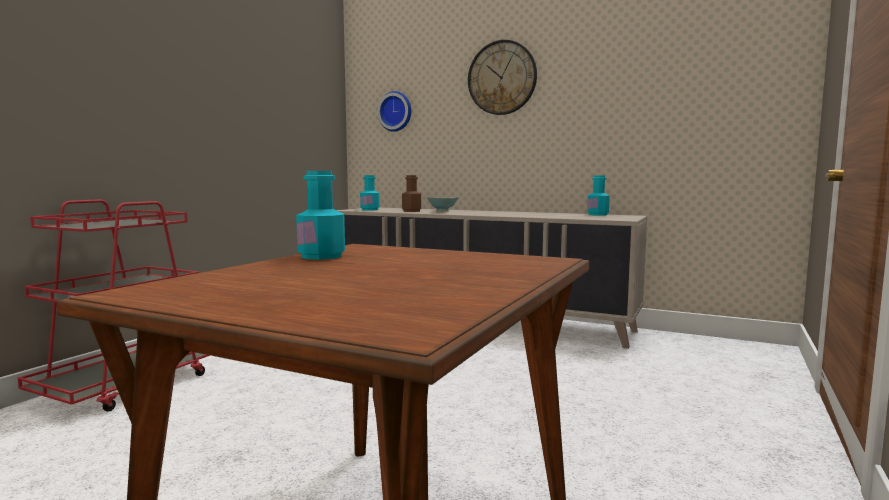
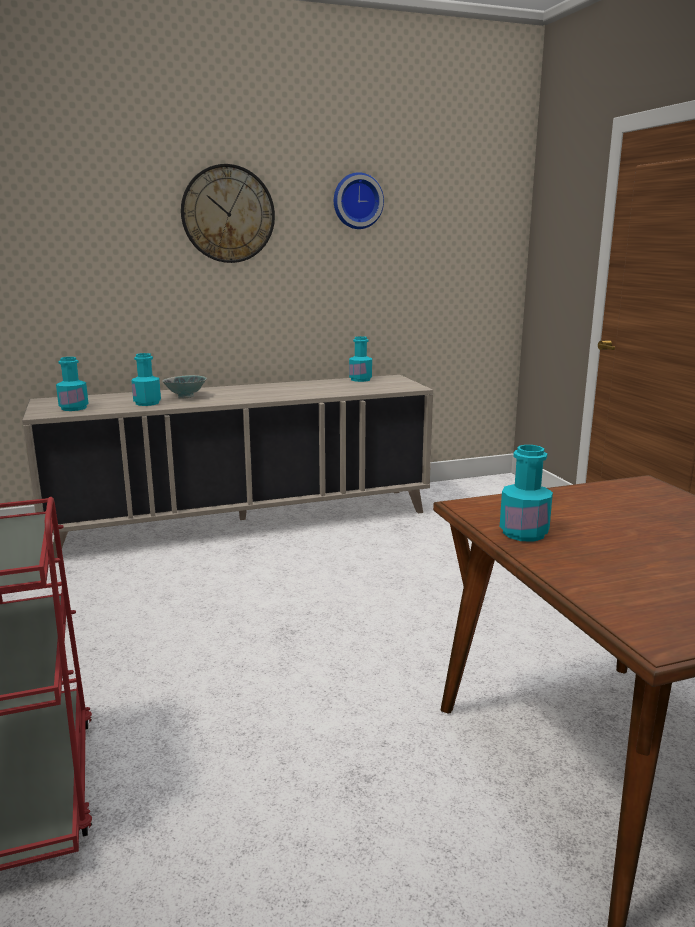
camera: 45 degrees left, 10 degrees up
wall clock [377,91,411,132] -> wall clock moved to [334,172,384,229]
brown bottle [402,175,421,212] -> turquoise bottle [131,353,161,406]

